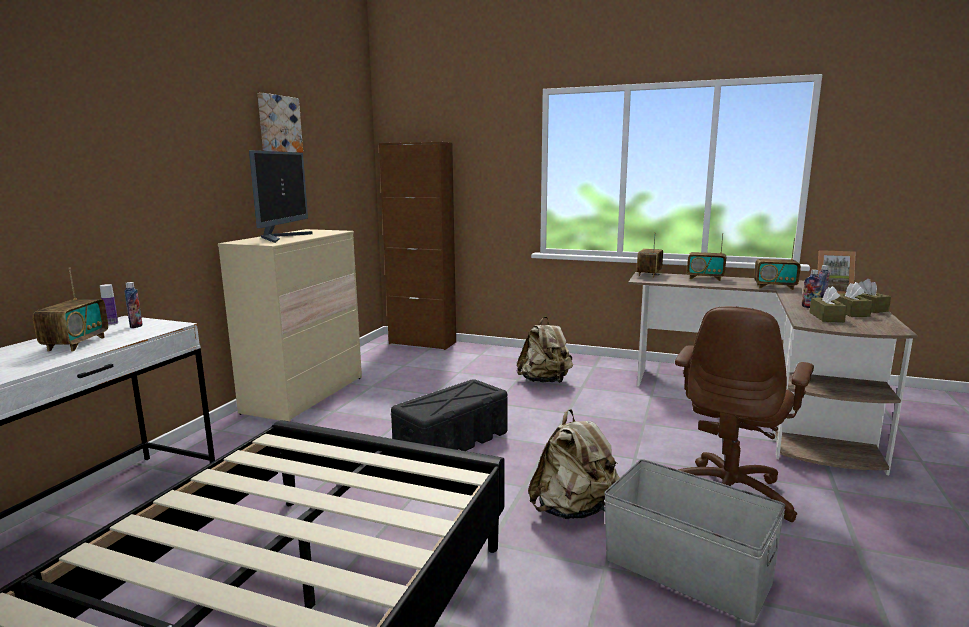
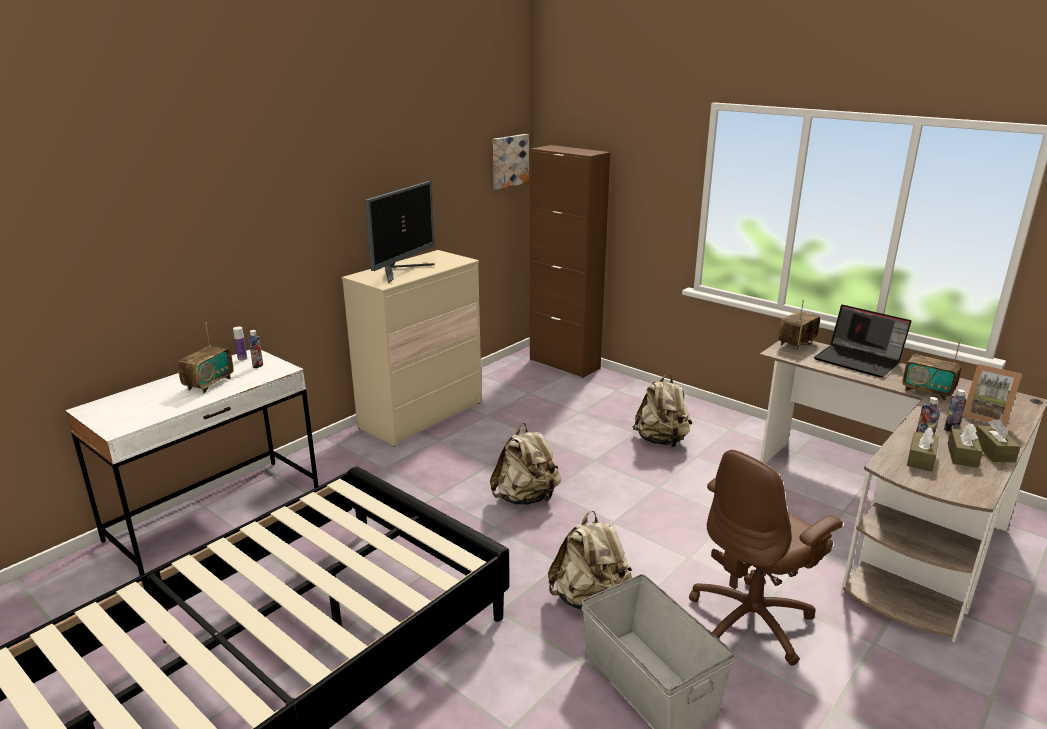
camera: 20 degrees right, 10 degrees up
picture [258,93,303,153] -> picture moved to [493,134,529,190]
black storage box [391,379,507,451] -> beige backpack [490,423,561,505]
radio [687,233,726,281] -> laptop [814,305,911,378]

